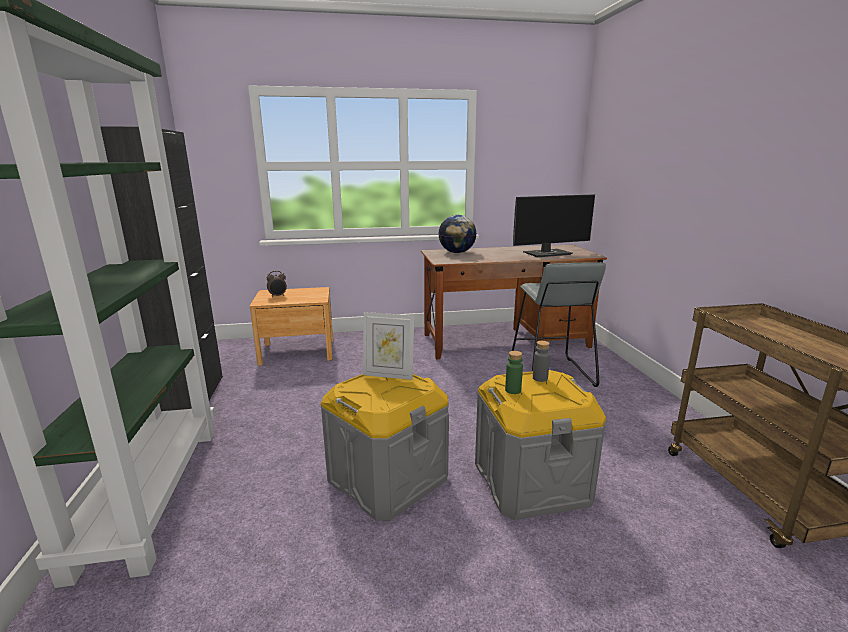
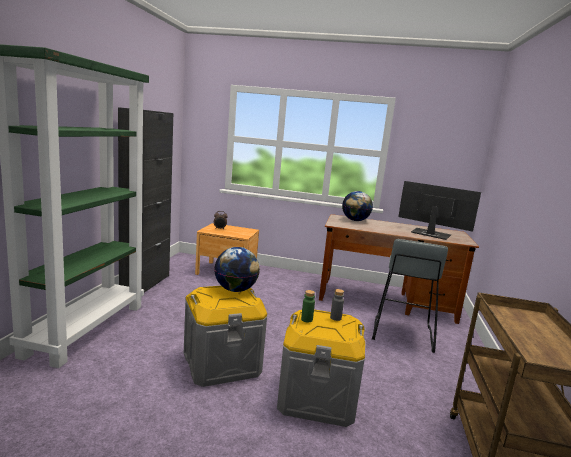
camera: 20 degrees right, 5 degrees down
picture frame [363,312,414,380] -> globe [214,247,260,292]
monitor [513,194,595,257] -> monitor turned 150 degrees counterclockwise [399,181,481,240]

